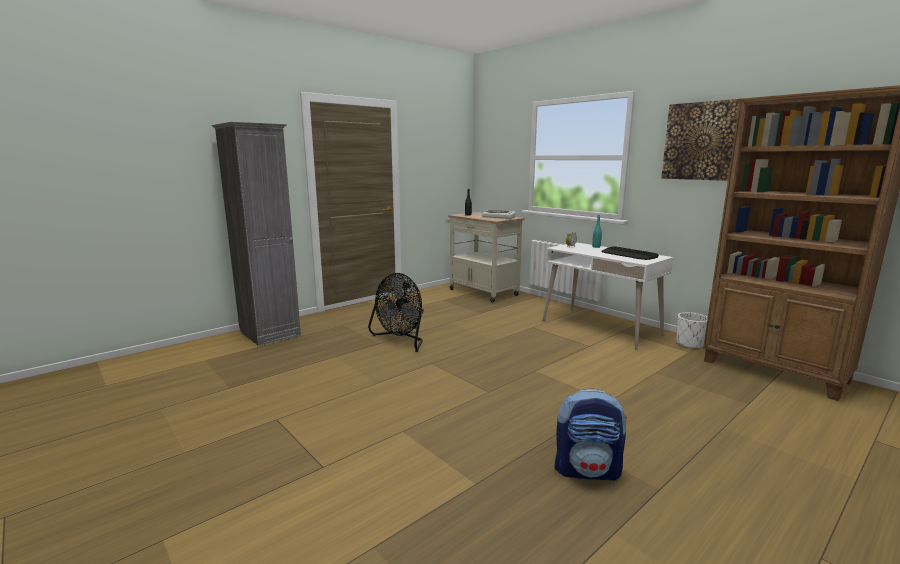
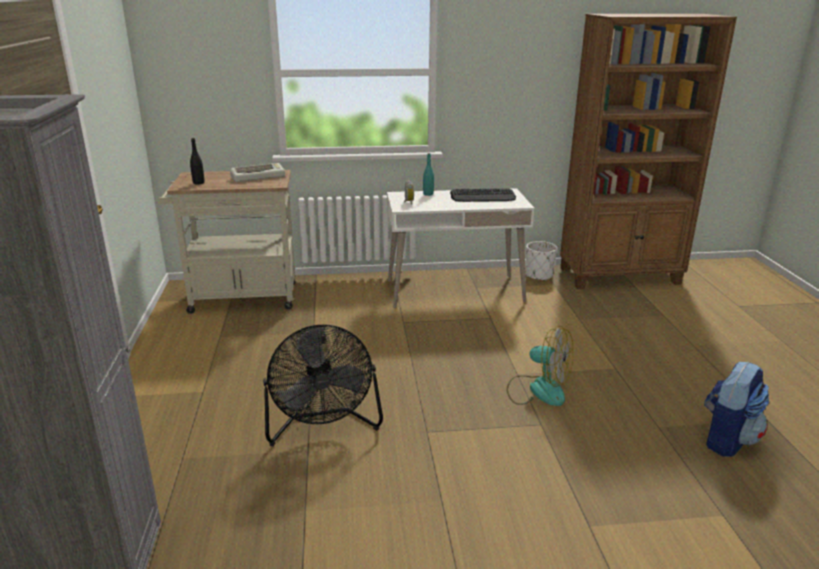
camera: 55 degrees left, 10 degrees up
picture [661,99,740,181] -> none
none -> fan [507,326,574,406]

